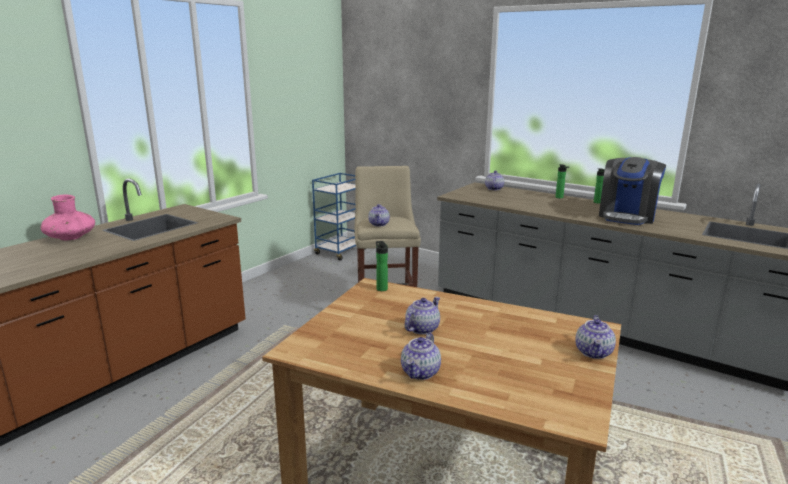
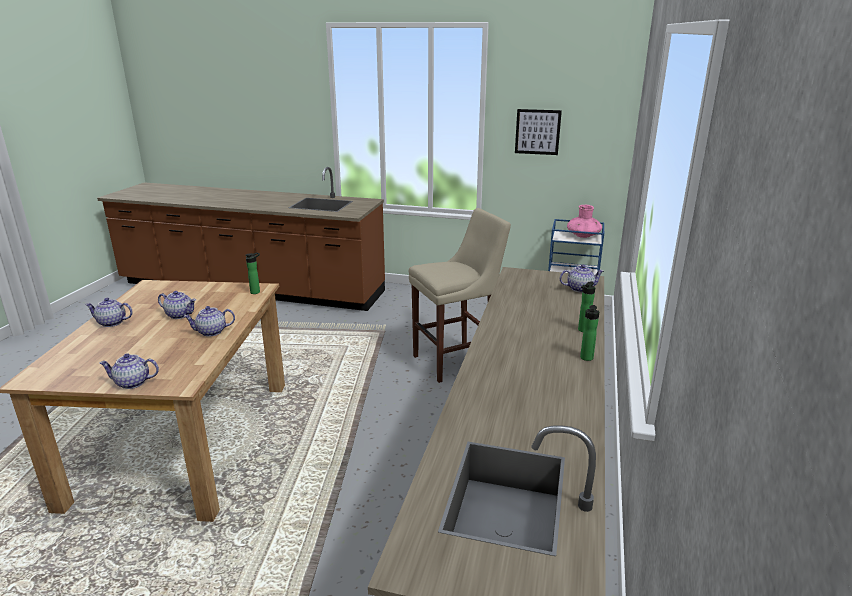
camera: 70 degrees right, 5 degrees up
pink vase [41,195,95,240] -> pink vase moved to [567,205,602,238]
teapot [368,204,390,226] -> teapot moved to [183,306,235,337]
coffee machine [599,157,666,225] -> none
none -> picture [515,109,562,155]

